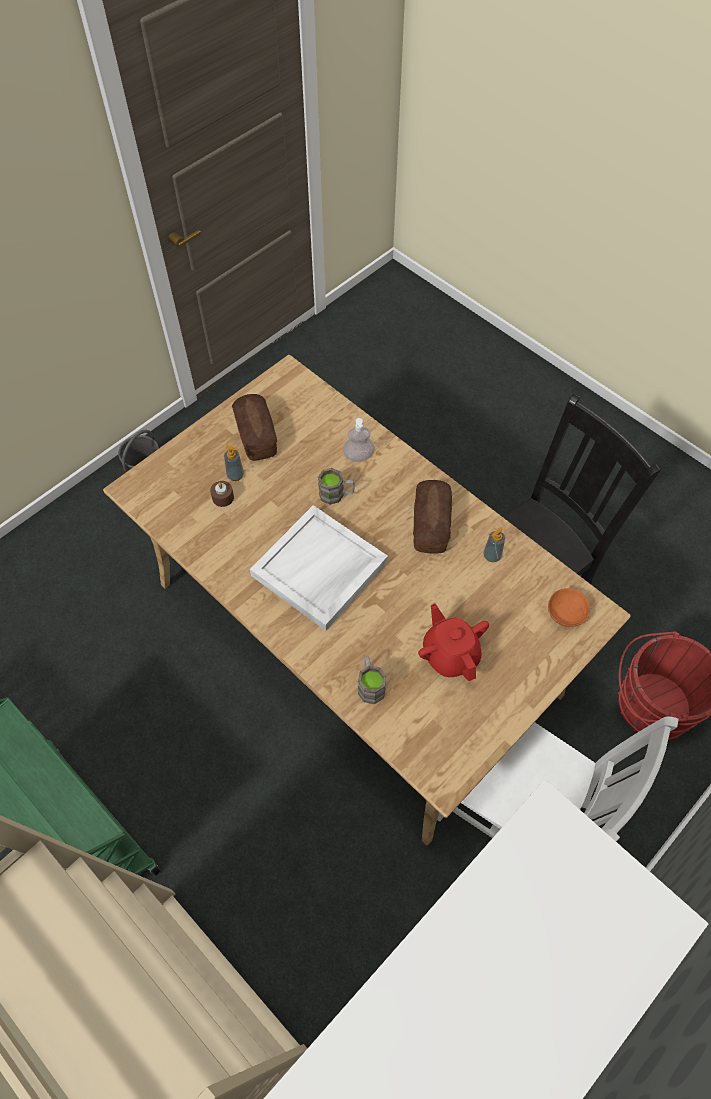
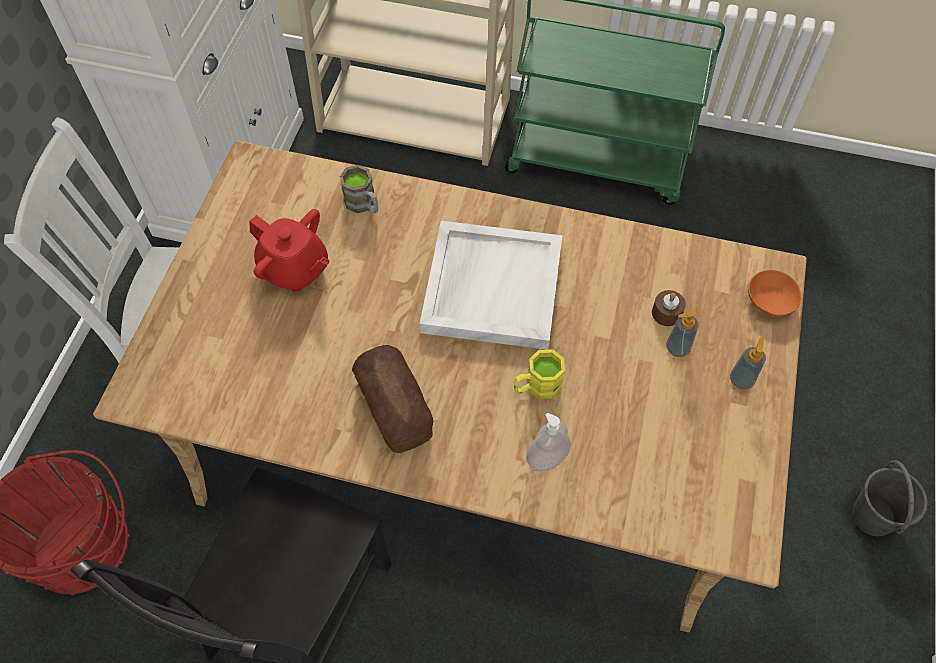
camera: 150 degrees right, 0 degrees up
bread [232,394,277,461] -> none
brown mug [318,468,355,505] -> yellow mug [514,349,565,399]
soap dispenser [483,527,505,562] -> soap dispenser moved to [730,335,766,389]
orange bowl [548,588,590,627] -> orange bowl moved to [748,270,801,317]

